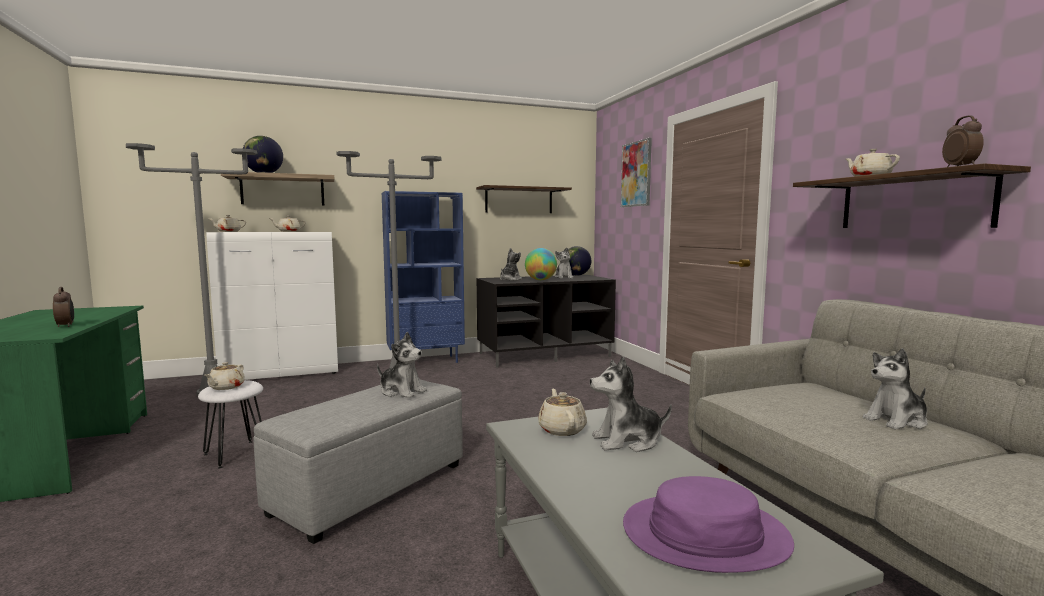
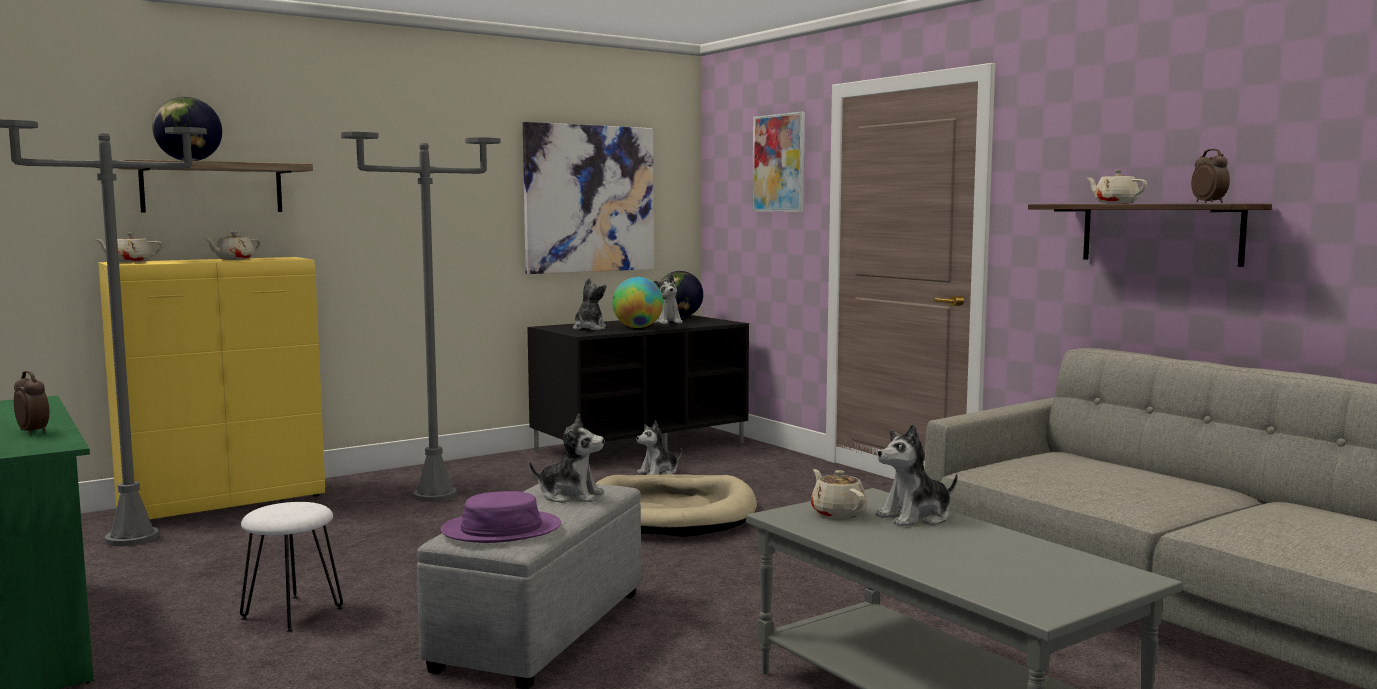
camera: 15 degrees left, 0 degrees up
beige teapot [205,362,245,390] -> none
white cabinet [207,232,338,380] -> yellow cabinet [98,257,325,519]
blue bookcase [382,191,465,363] -> none
shelf [476,185,572,213] -> picture [523,122,654,274]
purple hat [623,476,794,573] -> purple hat moved to [441,491,561,543]
plush toy [862,348,928,430] -> plush toy moved to [636,421,682,475]
none -> beige dog bed [595,474,757,537]

